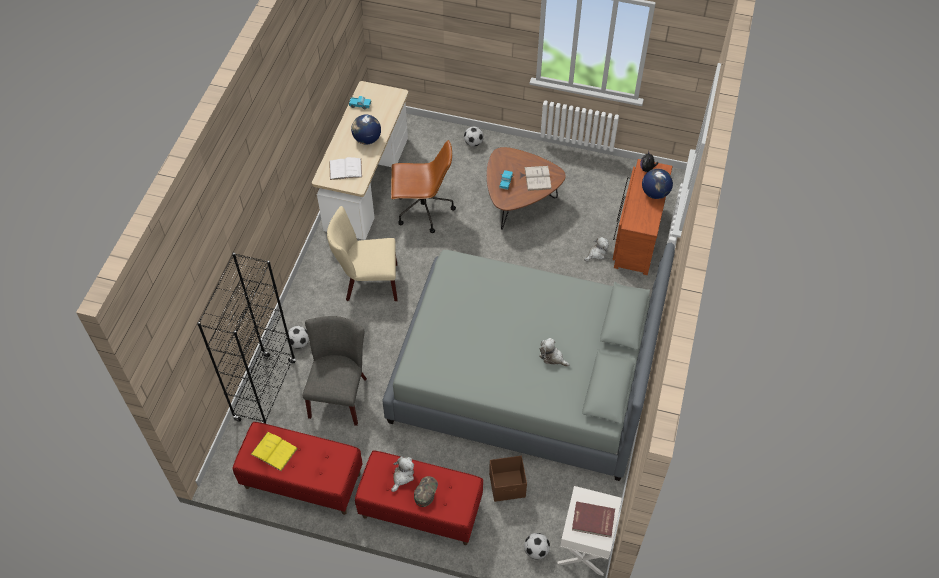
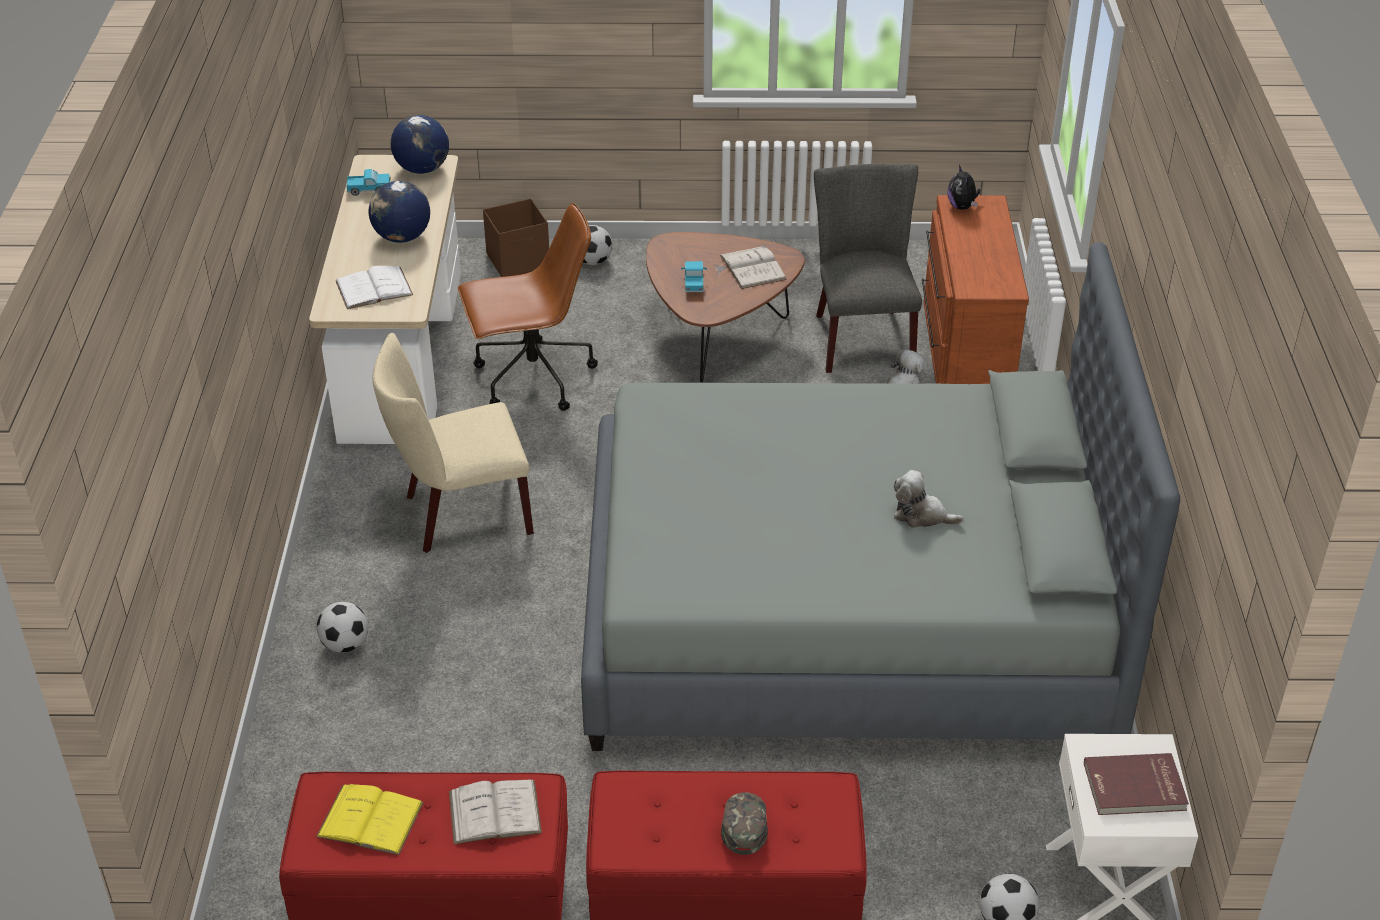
camera: 15 degrees left, 15 degrees down
black bookcase [197,252,296,424] -> none
grey chair [302,316,367,426] -> grey chair moved to [814,164,922,373]
plush toy [391,456,414,492] -> none
brown storage box [489,456,527,502] -> brown storage box moved to [483,198,549,277]
globe [642,168,673,199] -> globe moved to [391,115,449,174]
none -> white book [449,779,542,844]

